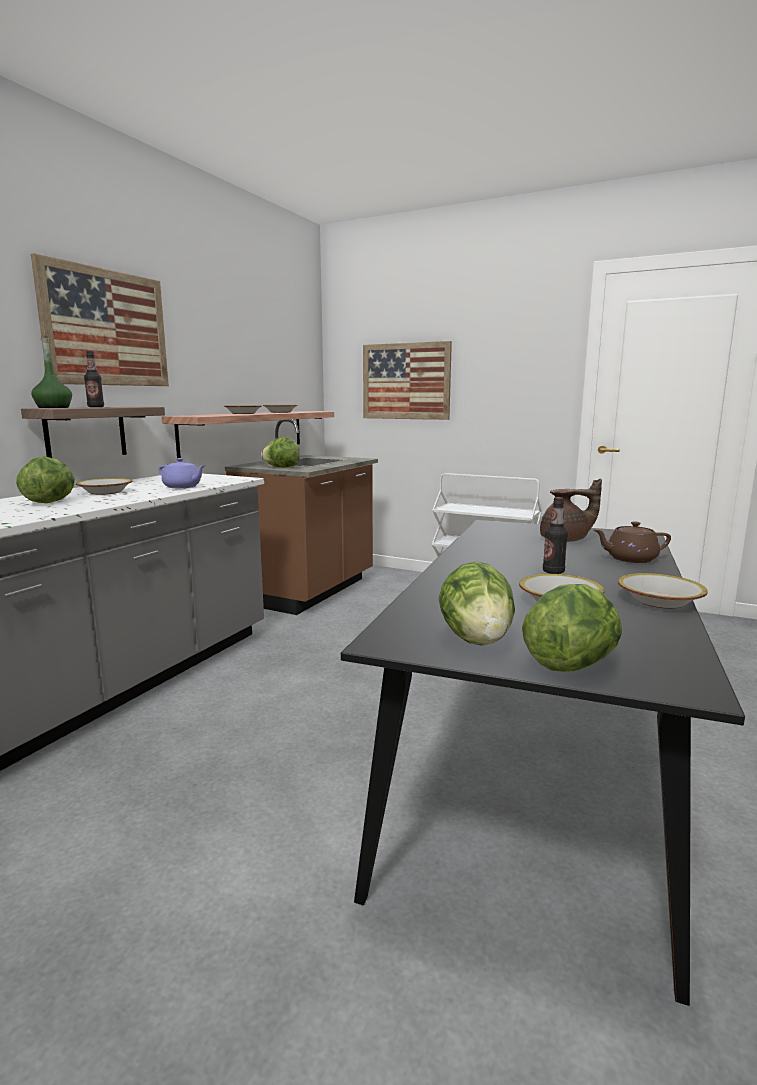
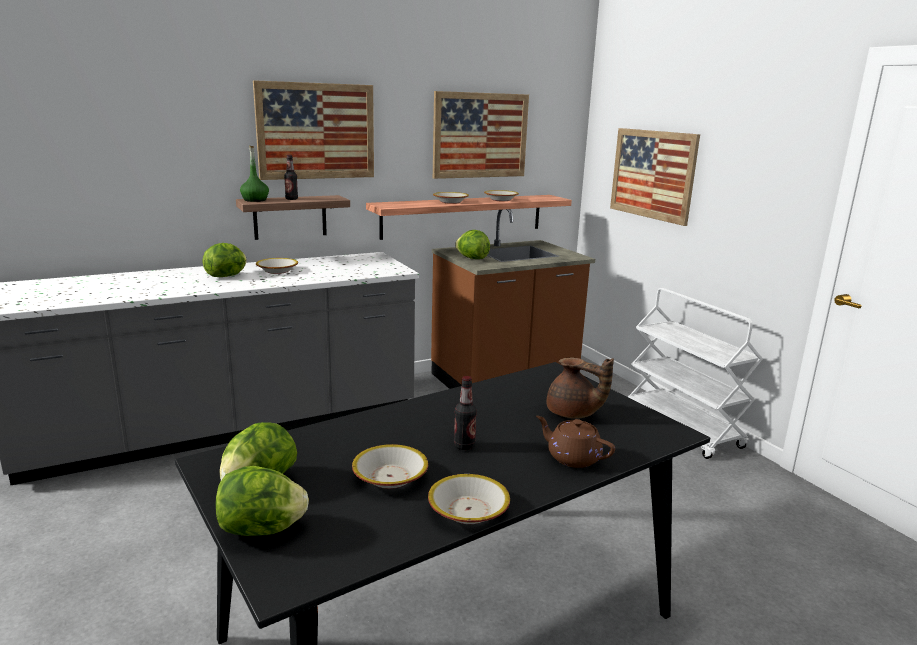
camera: 35 degrees right, 5 degrees up
purple teapot [159,458,205,488] -> none
none -> picture [433,91,529,179]

